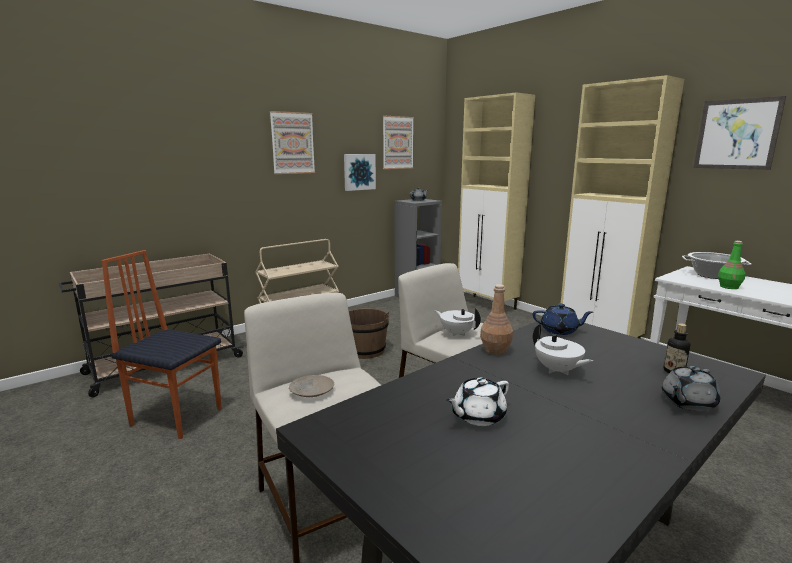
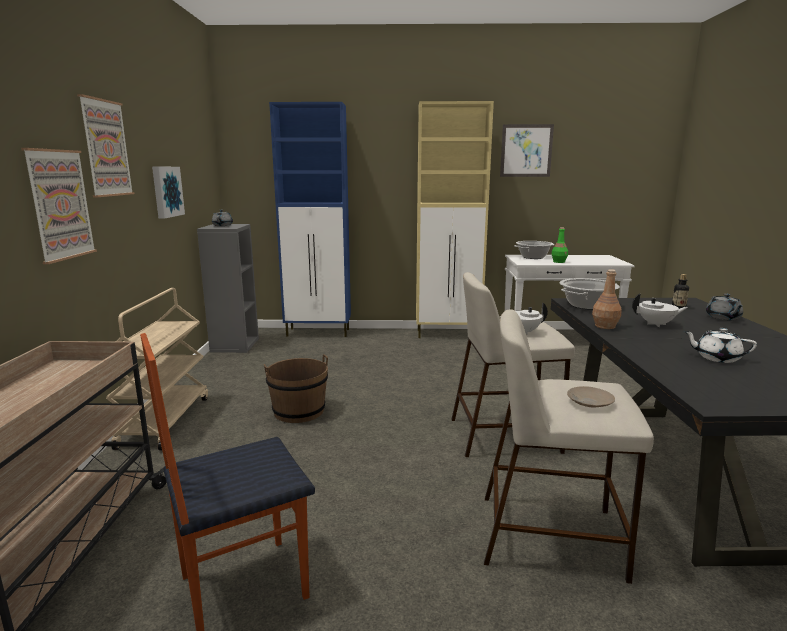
camera: 50 degrees left, 0 degrees up
picture [382,116,414,169] -> picture moved to [21,148,97,264]
white teapot [446,378,509,426] -> white teapot turned 105 degrees clockwise [684,328,757,363]
beige cabinet [458,92,535,310] -> blue cabinet [269,102,351,337]
blue teapot [533,304,593,335] -> cooking pot [560,278,619,310]

